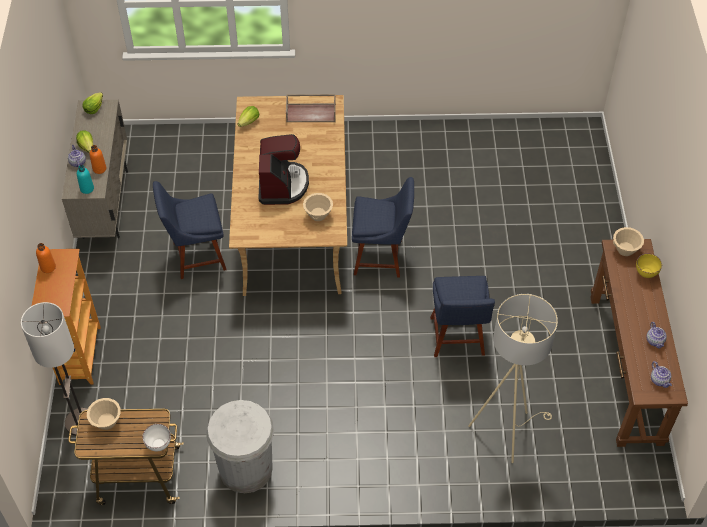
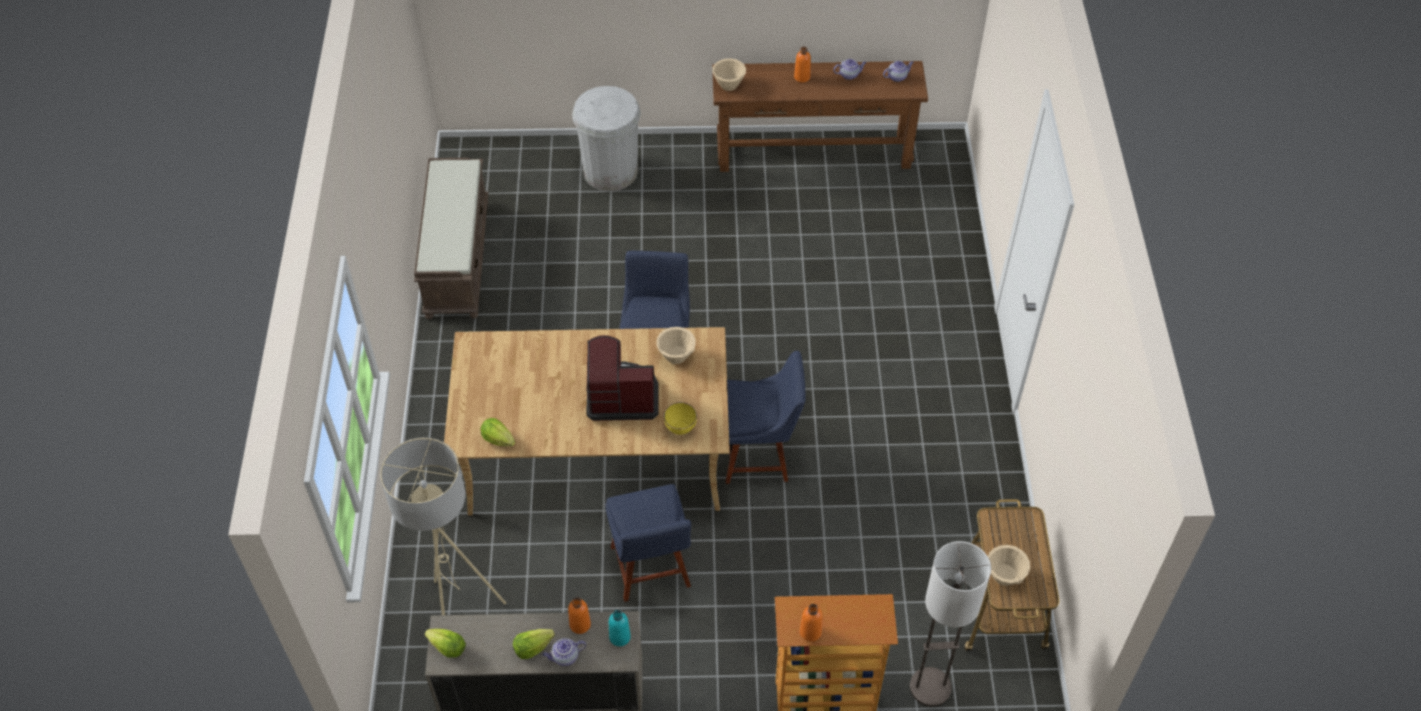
camera: 90 degrees left, 0 degrees up
white bowl [142,424,171,451] -> none
white trash can [206,400,274,493] -> white trash can moved to [572,86,641,191]
brown tray [286,94,336,122] -> none
blue chair [430,276,495,357] -> blue chair moved to [726,351,806,484]
beige floor lamp [468,294,558,463] -> beige floor lamp moved to [380,438,506,615]
yellow bowl [636,253,662,278] -> yellow bowl moved to [664,402,697,435]
none -> brown bench [414,158,489,319]
none -> orange bottle [794,47,811,83]

